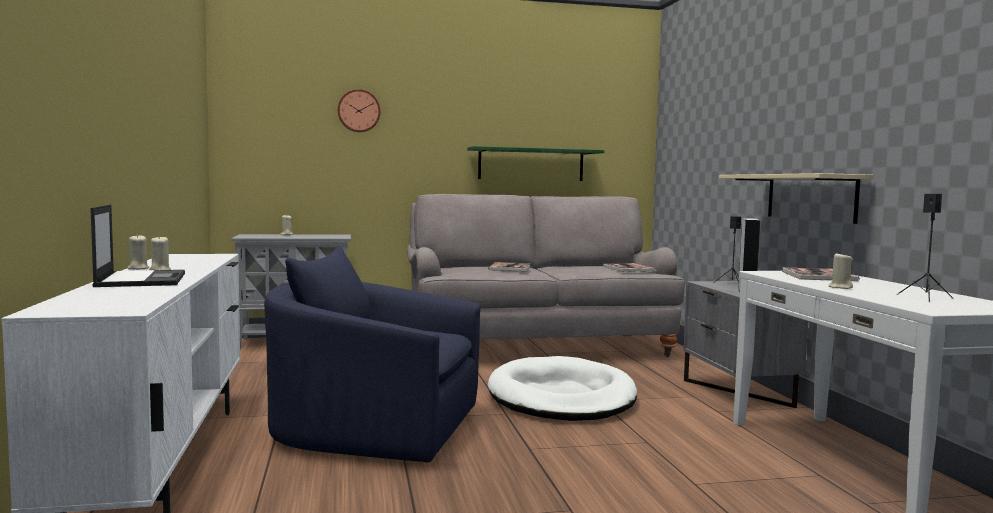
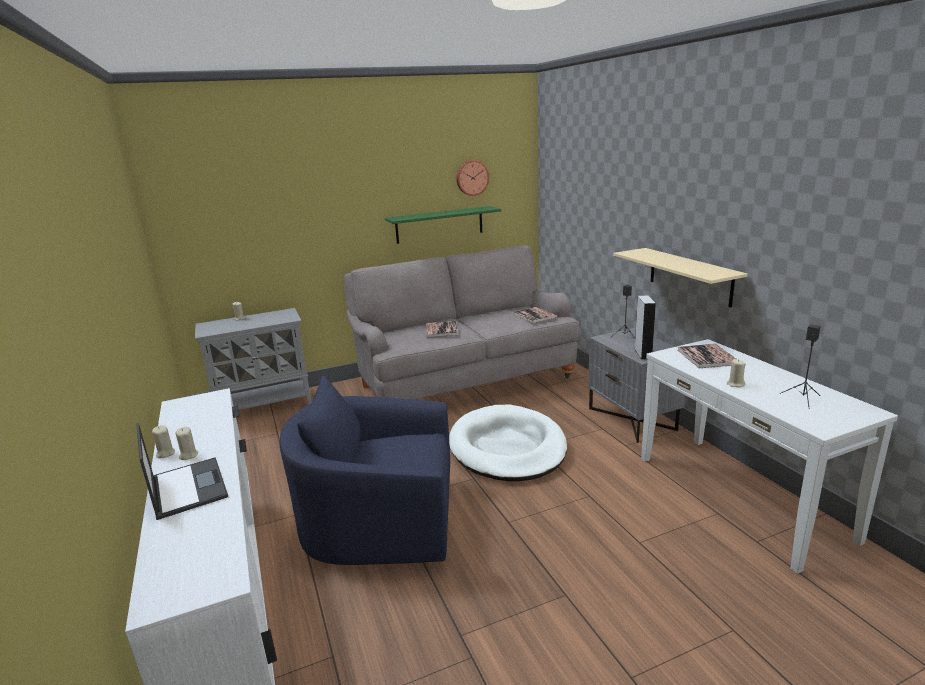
camera: 10 degrees left, 15 degrees up
wall clock [338,89,381,132] -> wall clock moved to [456,160,489,196]

